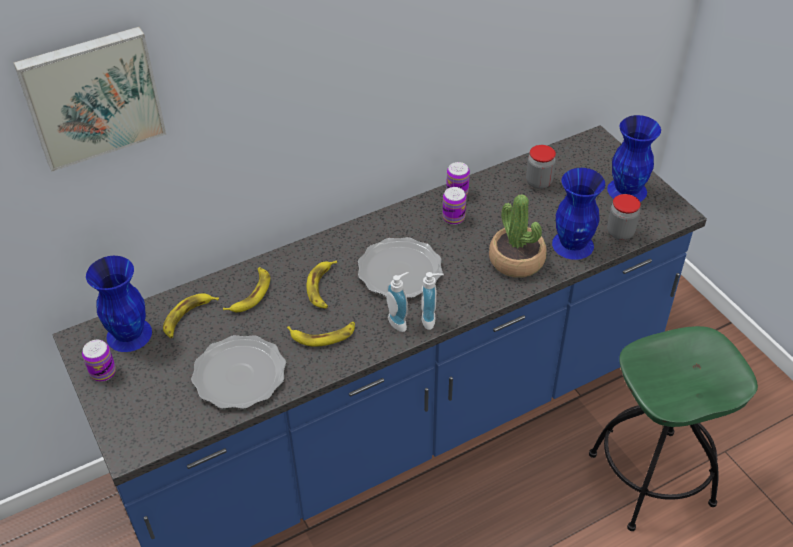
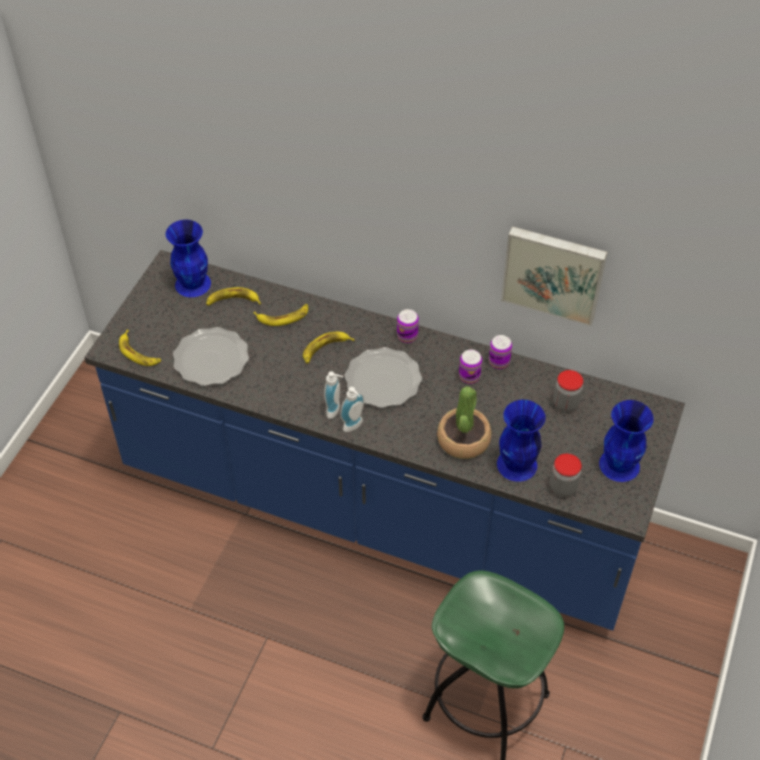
camera: 50 degrees right, 5 degrees up
picture [13,27,166,171] -> picture moved to [501,226,607,326]
can [82,340,116,382] -> can moved to [397,309,419,343]
banana [287,322,355,347] -> banana moved to [119,330,161,366]

